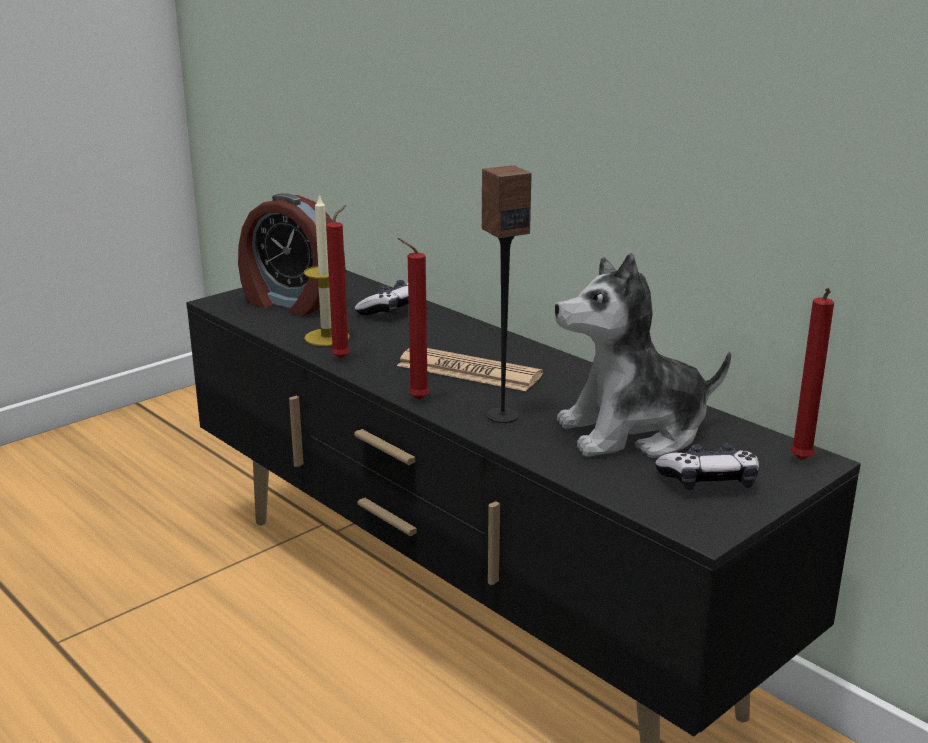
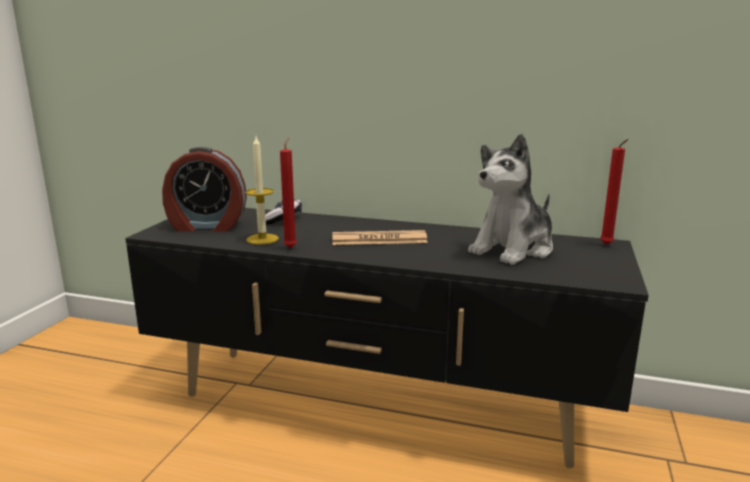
camera: 30 degrees left, 5 degrees down
red candle [397,238,429,400] -> none
speaker [482,165,532,423] -> none
game controller [655,443,759,490] -> none

